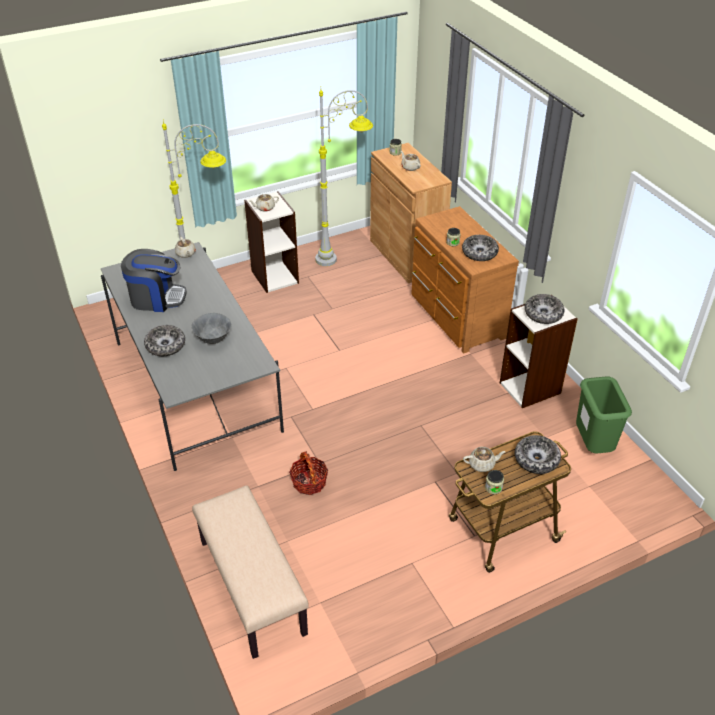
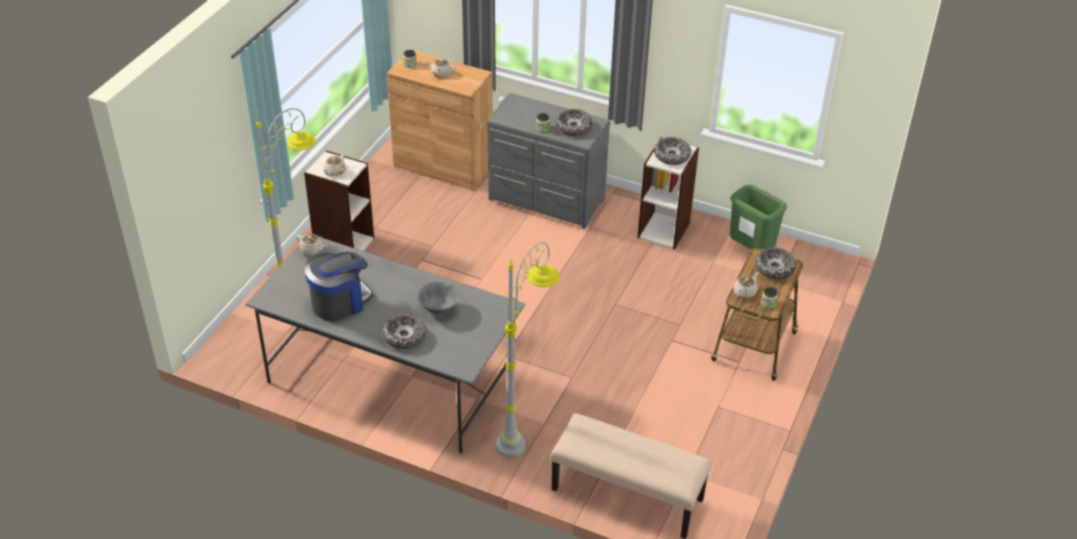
camera: 40 degrees left, 0 degrees up
basket [289,451,328,495] -> none
grey floor lamp [315,90,373,266] -> grey floor lamp moved to [496,242,560,458]
brown dresser [411,206,519,353] -> grey dresser [487,93,610,229]

